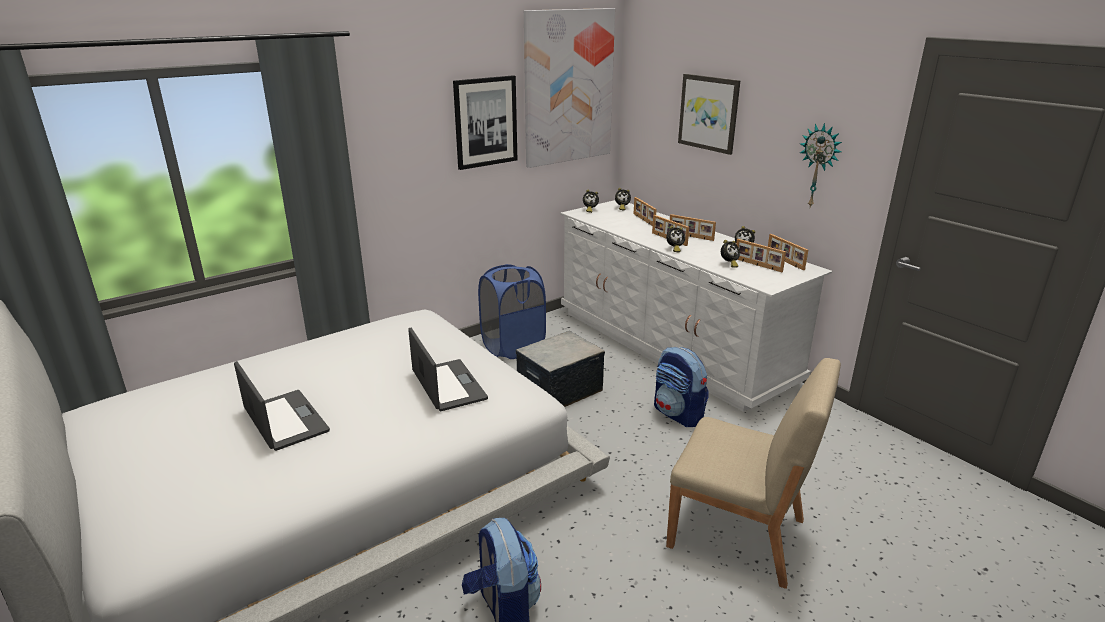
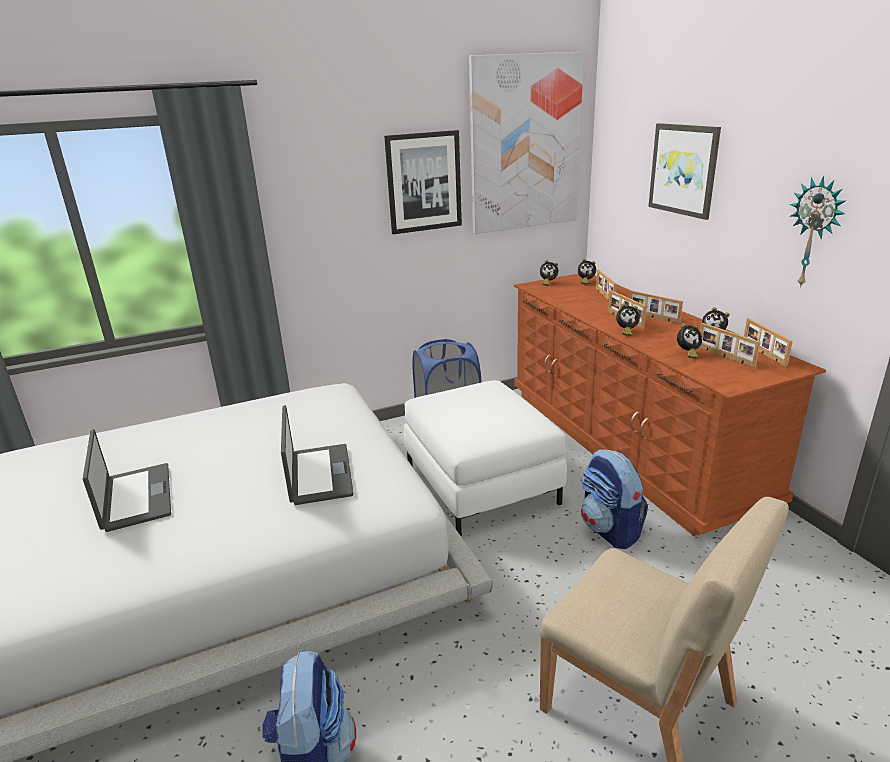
camera: 15 degrees right, 0 degrees up
storage box [516,331,605,407] -> white ottoman [404,380,567,536]
white dresser [560,200,832,412] -> brown dresser [514,274,826,536]

